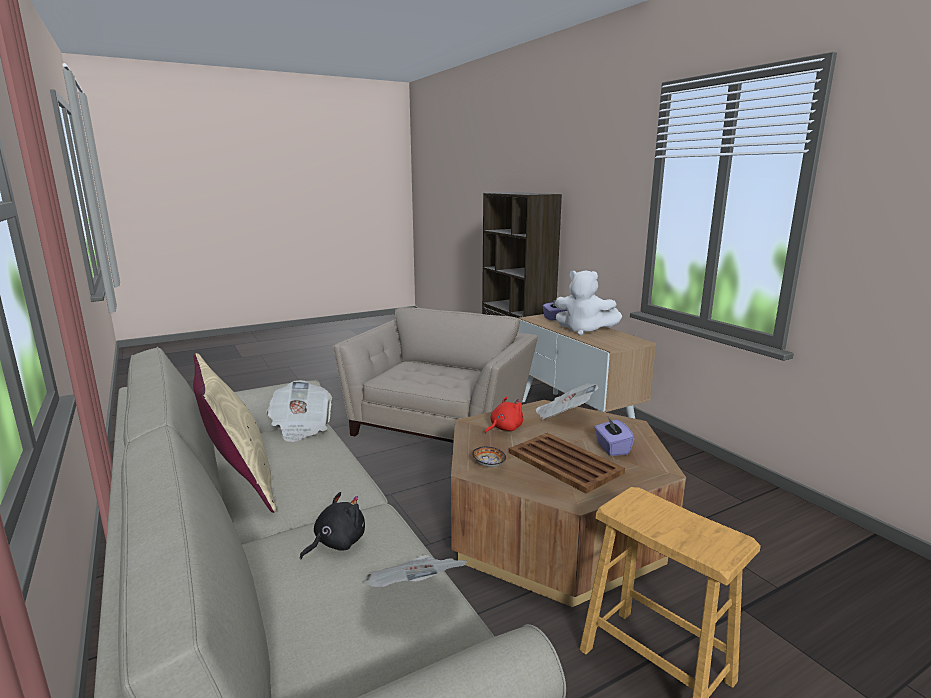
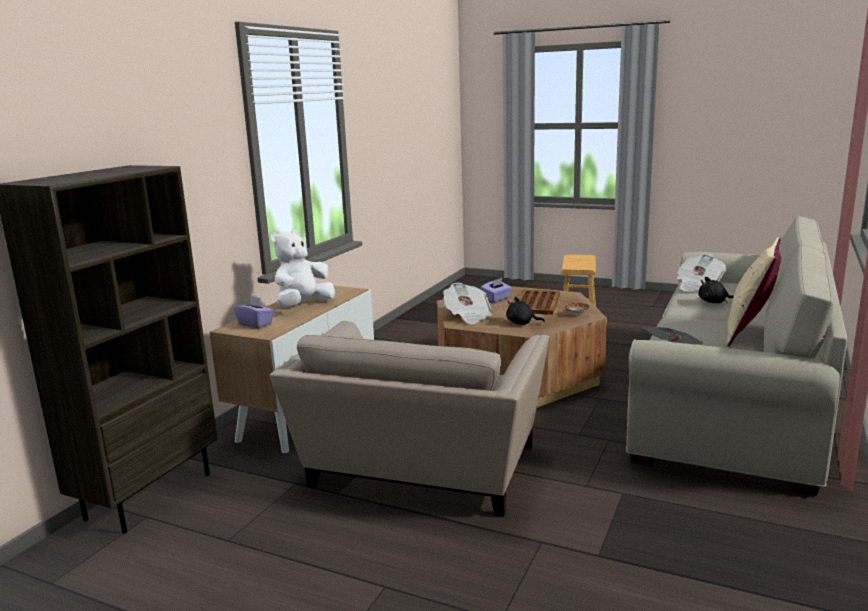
camera: 125 degrees left, 0 degrees up
beige armchair [333,307,538,443] -> beige armchair turned 60 degrees counterclockwise [270,321,549,517]
red plush toy [484,396,523,434] -> black plush toy [506,297,545,325]
white plush toy [555,270,622,335] -> white plush toy turned 135 degrees counterclockwise [271,230,335,307]

